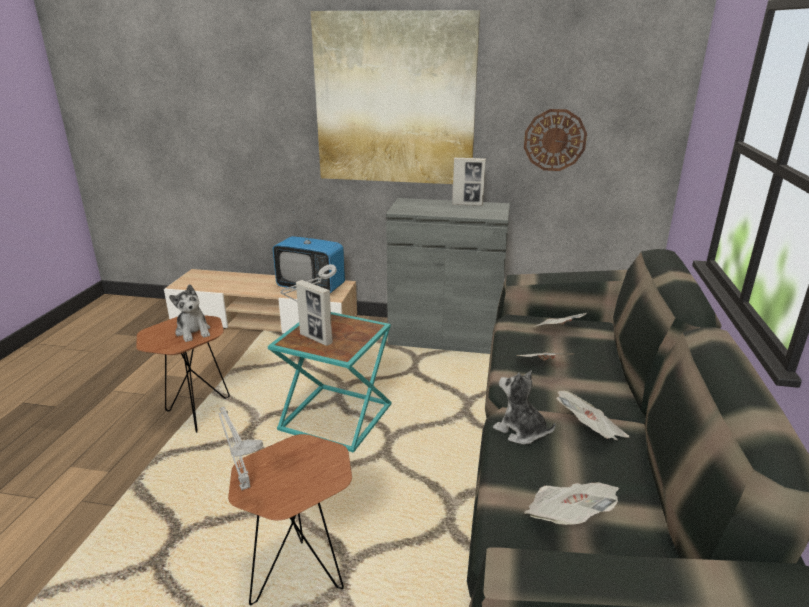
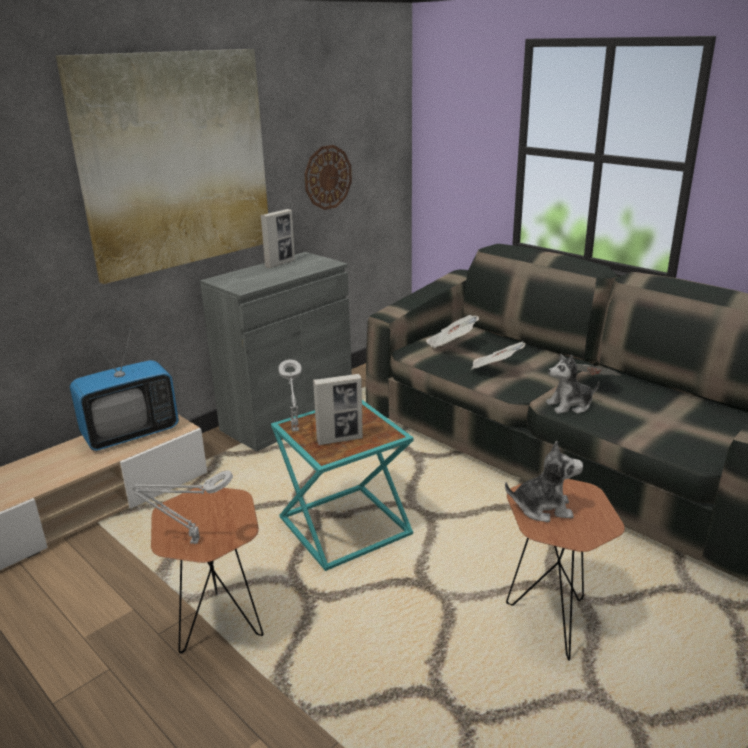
camera: 55 degrees left, 0 degrees up
plush toy [169,284,210,342] -> plush toy moved to [505,441,583,522]
grey table lamp [219,407,263,490] -> grey table lamp moved to [132,470,233,544]
newspaper [524,482,619,525] -> none

